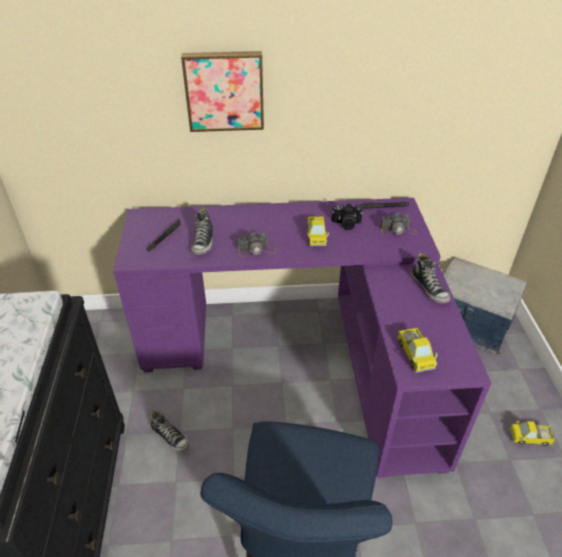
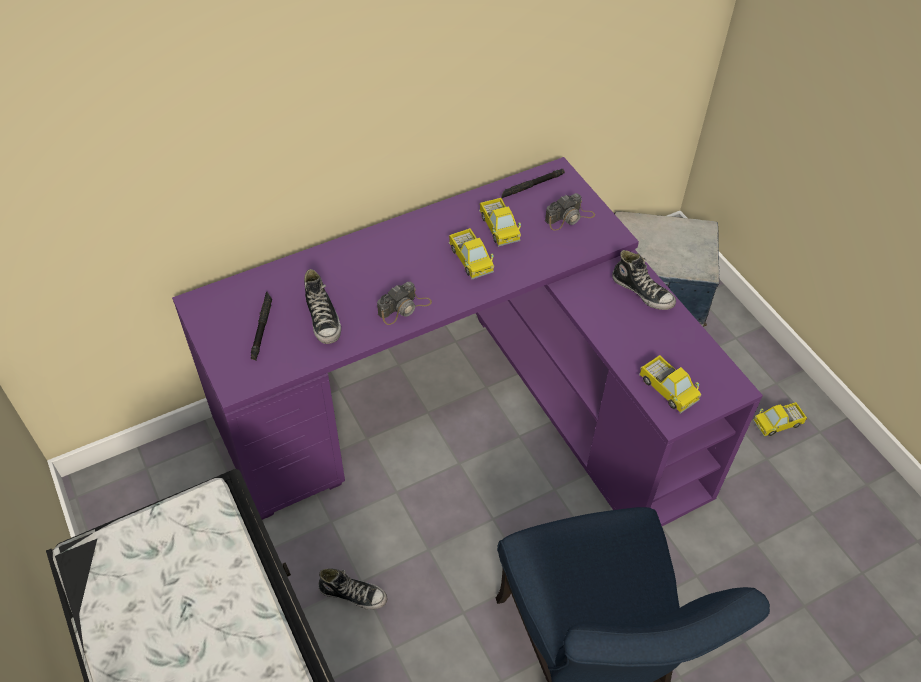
camera: 25 degrees left, 10 degrees up
picture [181,51,264,132] -> none
camera [332,204,363,230] -> toy truck [479,198,521,247]

